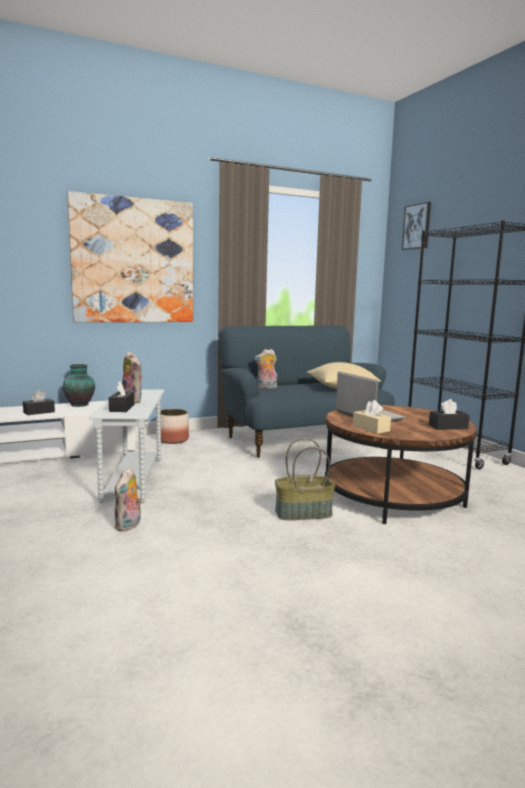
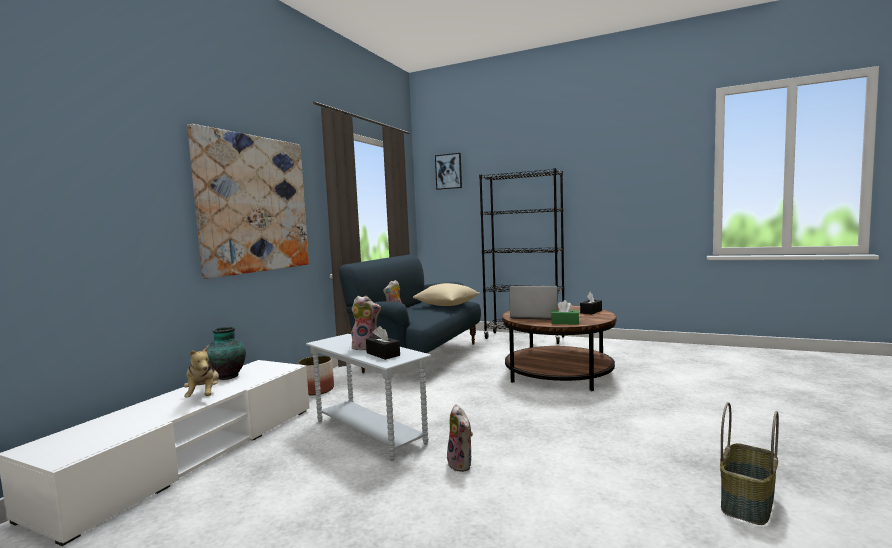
camera: 40 degrees left, 5 degrees down
black tissue box [23,390,55,415] -> plush toy [184,345,219,398]
basket [275,438,335,520] -> basket moved to [720,402,779,525]
beige tissue box [353,400,391,434] -> green tissue box [551,300,579,325]

